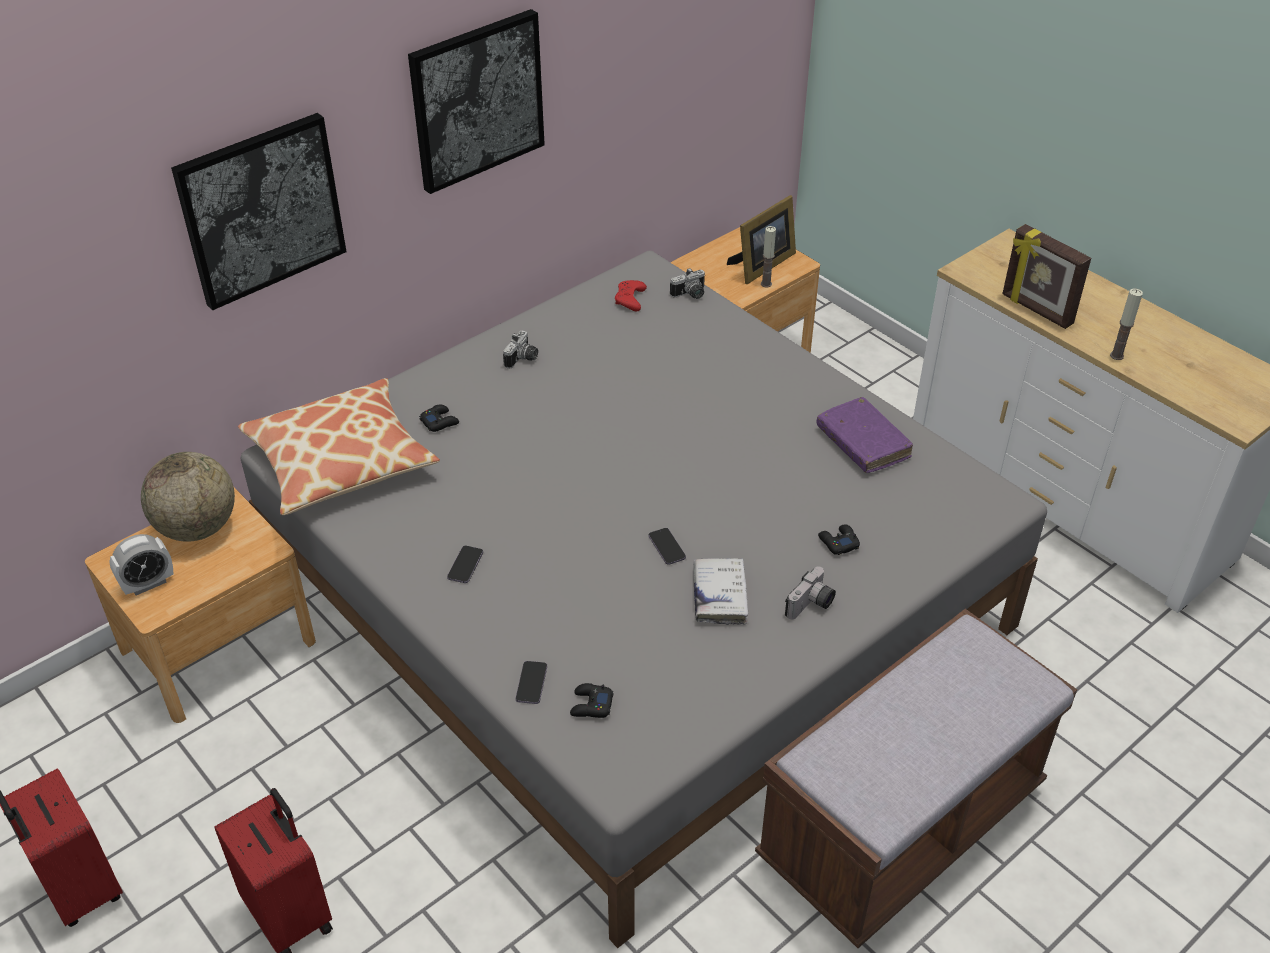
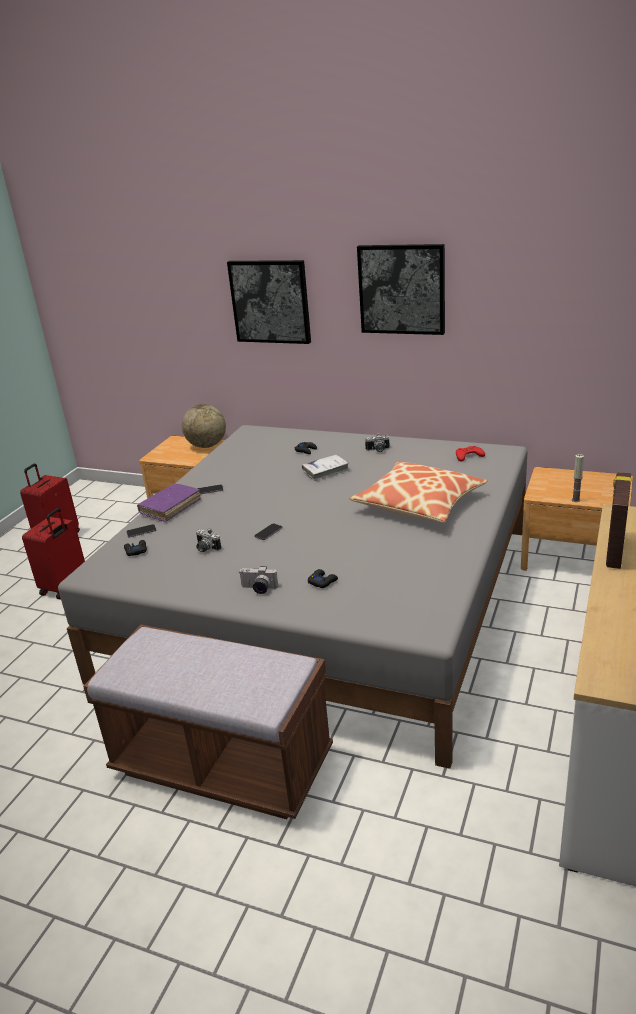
camera: 65 degrees right, 15 degrees down
alarm clock [109,534,173,595] -> none
pillow [238,378,440,515] -> pillow moved to [349,462,488,523]
camera [670,269,705,299] -> camera moved to [196,528,221,552]
white book [693,558,748,625] -> white book moved to [302,455,350,481]
picture frame [727,195,796,284] -> none
purple book [817,397,913,473] -> purple book moved to [137,484,201,522]
candle [1110,288,1143,360] -> none

